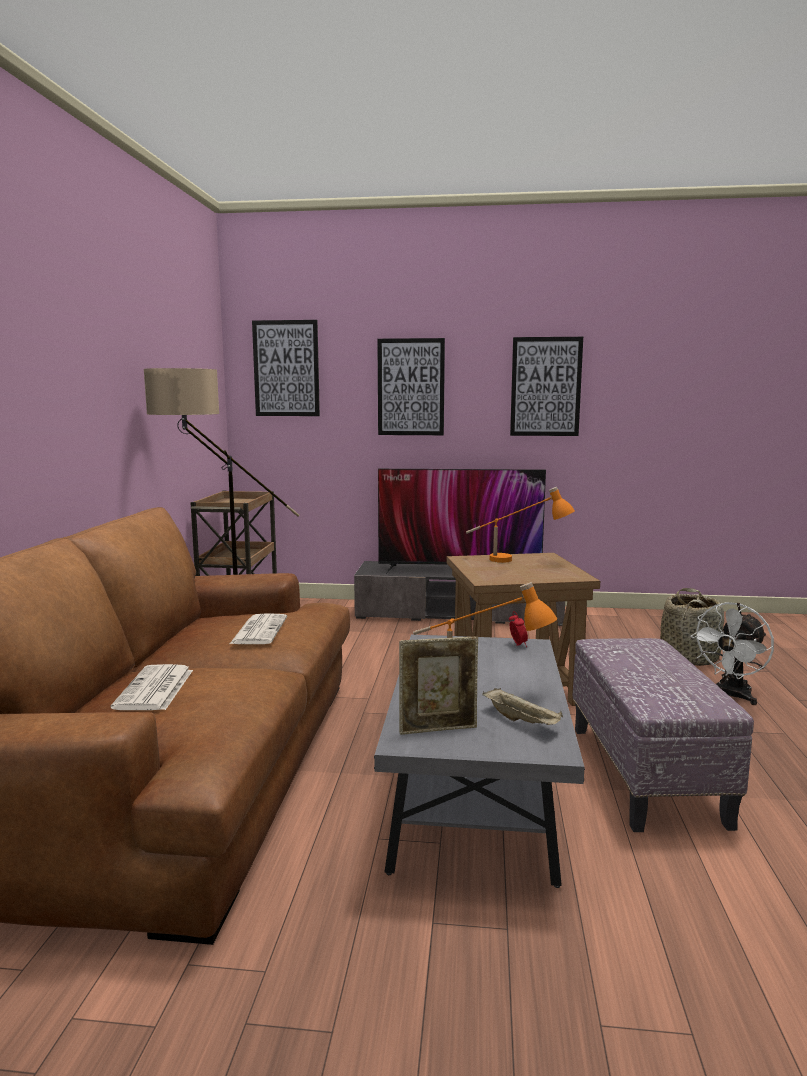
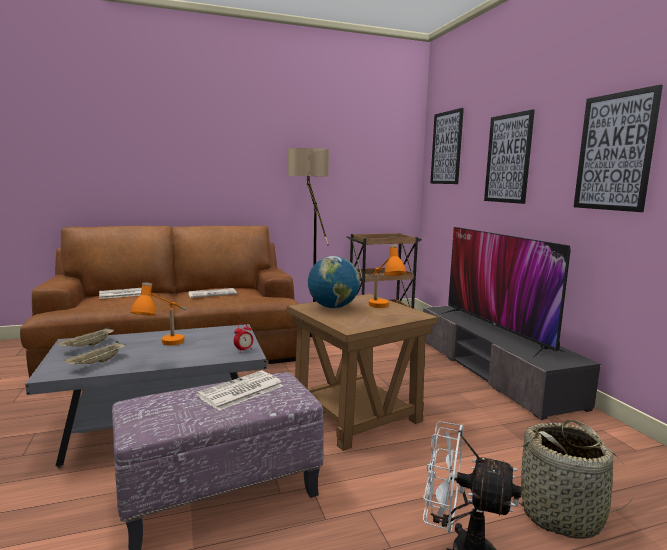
camera: 65 degrees right, 0 degrees up
picture frame [399,637,478,735] -> beige tray [57,327,114,347]
none -> newspaper [196,371,283,411]
none -> globe [308,256,360,308]

